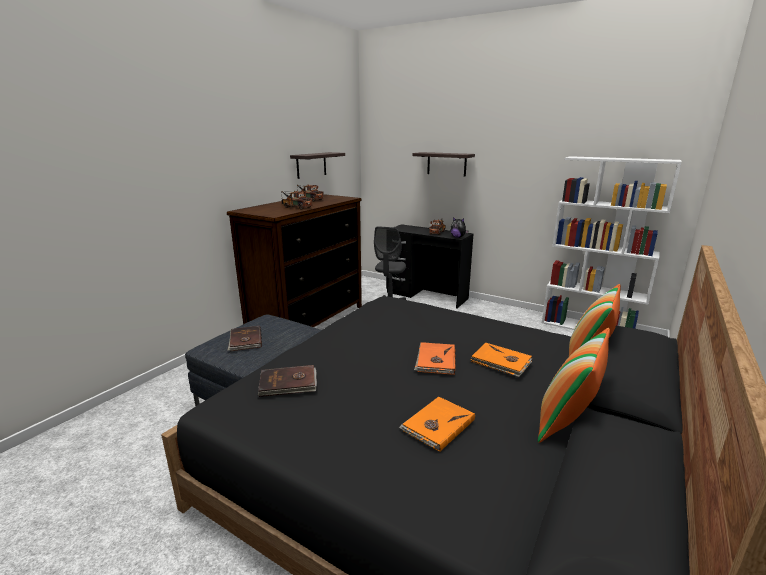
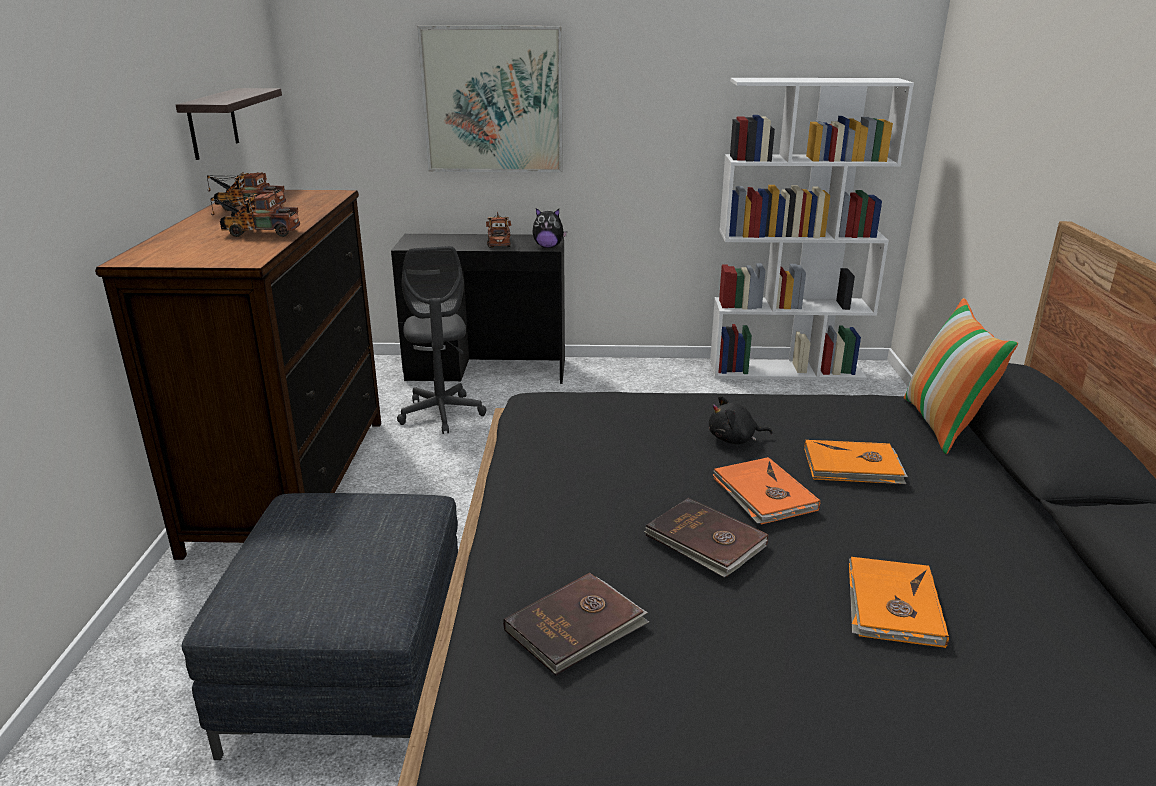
camera: 30 degrees left, 5 degrees up
brown book [227,326,262,351] -> brown book moved to [644,498,768,577]
shelf [412,152,475,176] -> picture [417,26,563,172]
pillow [538,328,610,443] -> none
none -> black plush toy [709,396,773,444]

